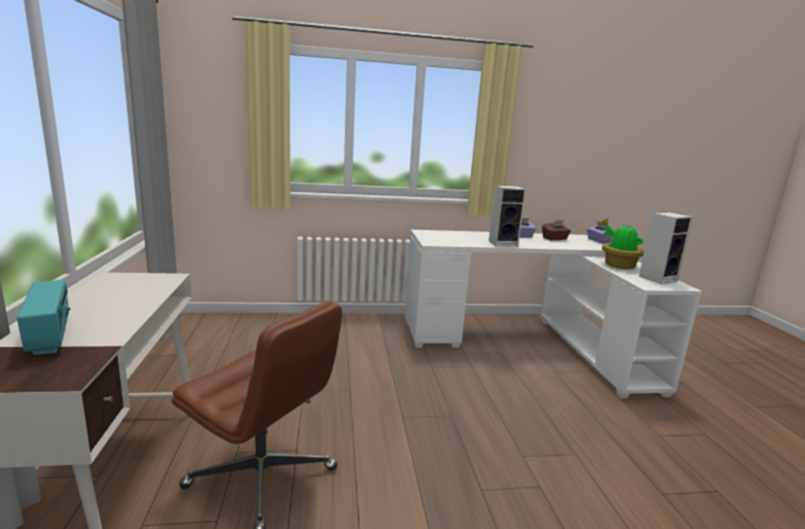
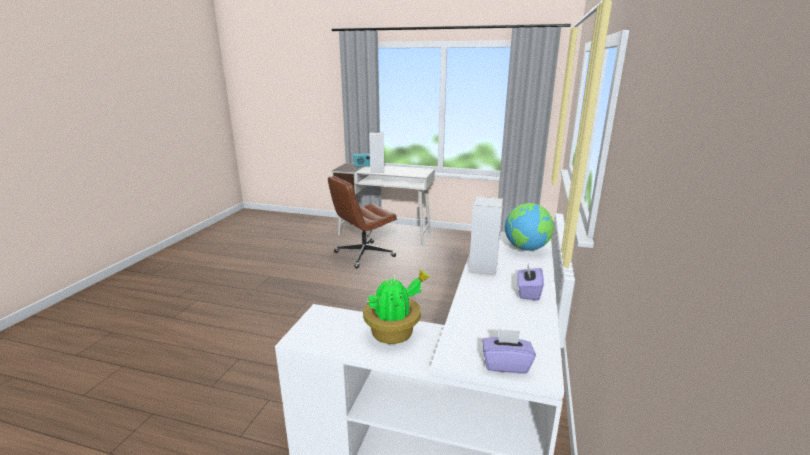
camera: 115 degrees right, 5 degrees up
brown tissue box [542,220,571,241] -> none
speaker [639,212,693,284] -> speaker moved to [369,132,384,173]
none -> globe [505,203,554,251]

